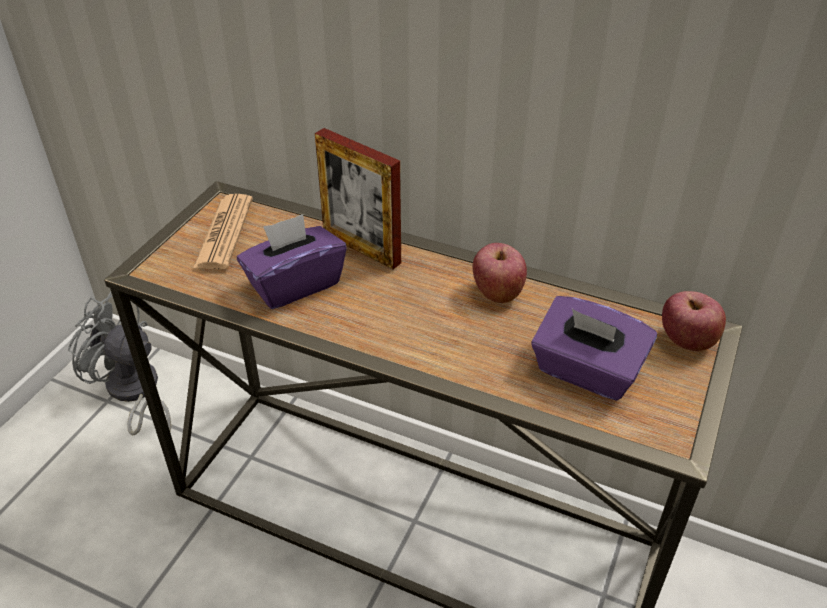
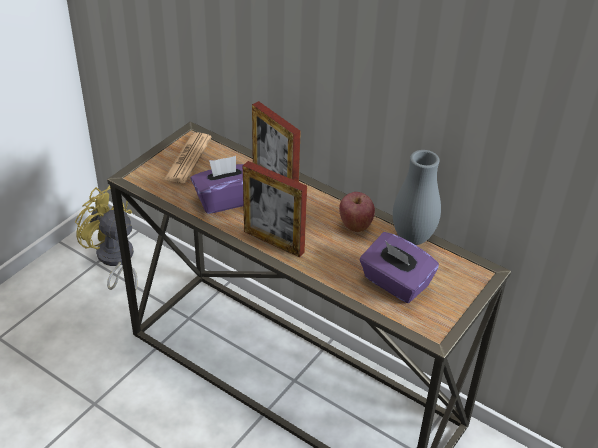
camera: 10 degrees right, 0 degrees up
grey fan [68,292,171,435] -> yellow fan [75,185,138,292]
apple [662,291,726,351] -> none
none -> picture frame [243,161,307,257]
none -> grey vase [393,150,441,245]

